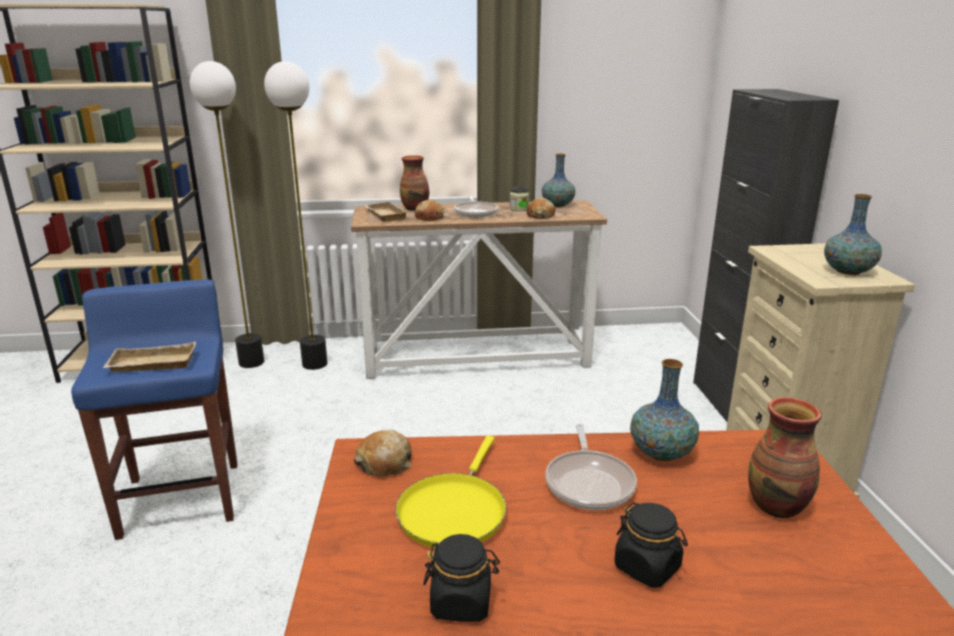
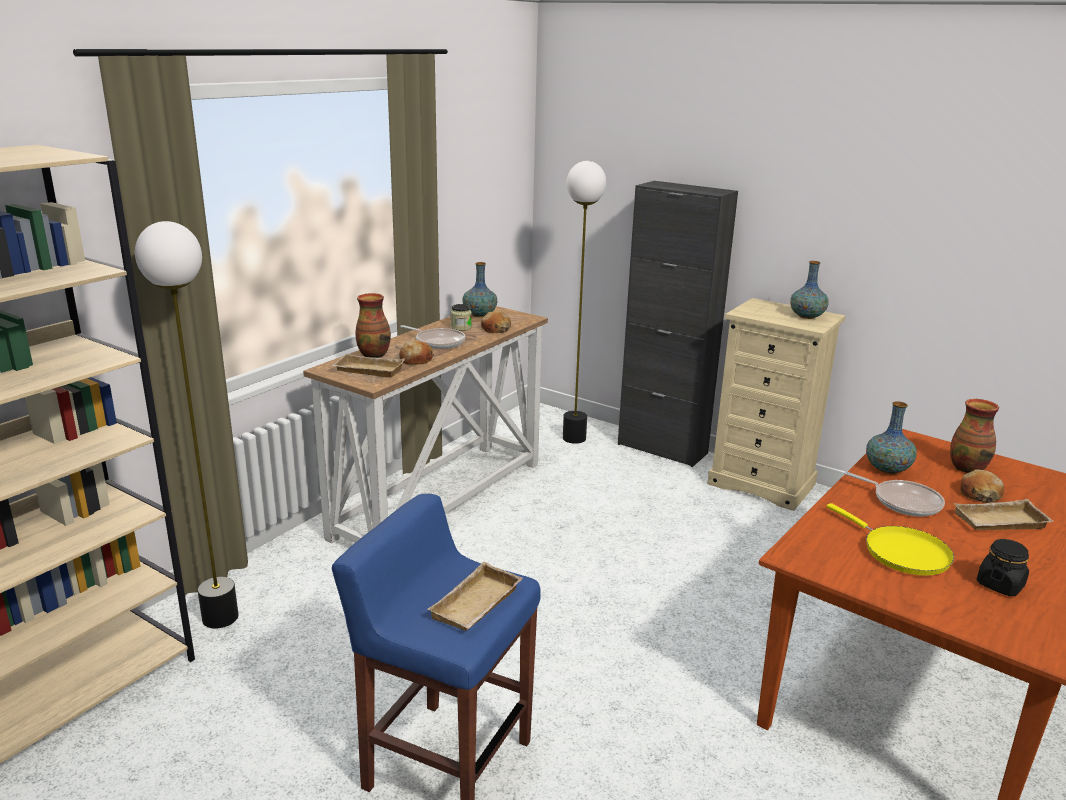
camera: 50 degrees left, 0 degrees up
floor lamp [264,61,328,370] -> floor lamp moved to [563,161,606,444]
bread [354,430,412,476] -> bread moved to [960,469,1004,503]
black jar [614,502,688,588] -> beige tray [953,499,1053,530]

